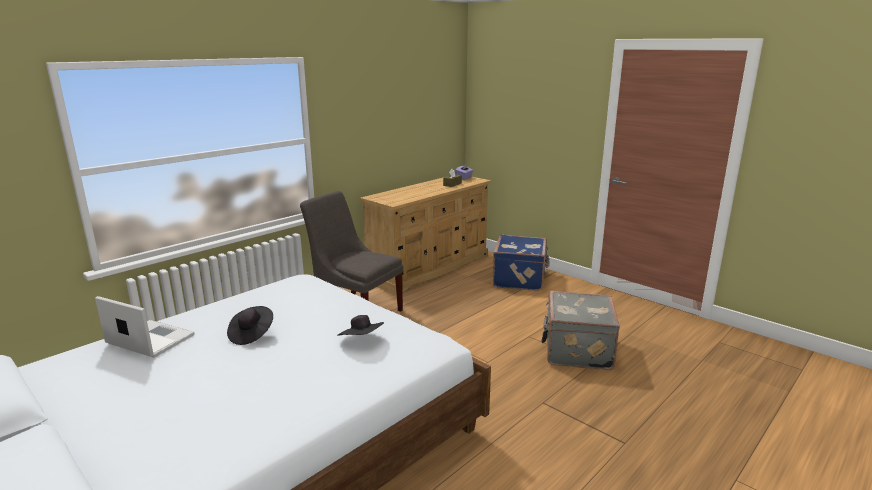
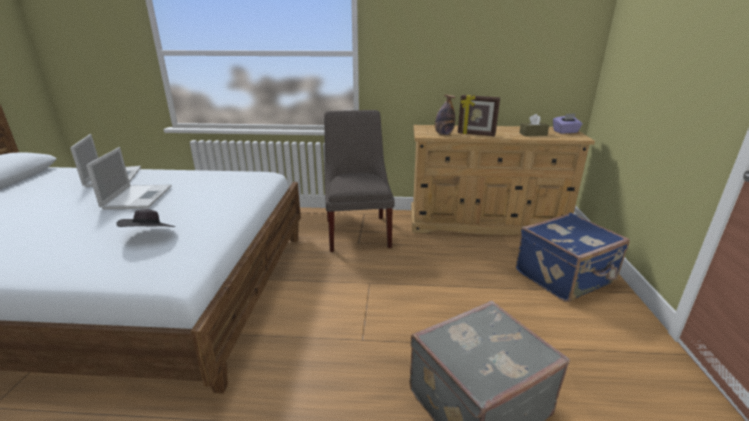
camera: 50 degrees right, 5 degrees up
black hat [227,306,273,345] -> laptop [86,147,171,210]
none -> bottle [435,94,455,135]
none -> picture frame [458,95,500,136]

